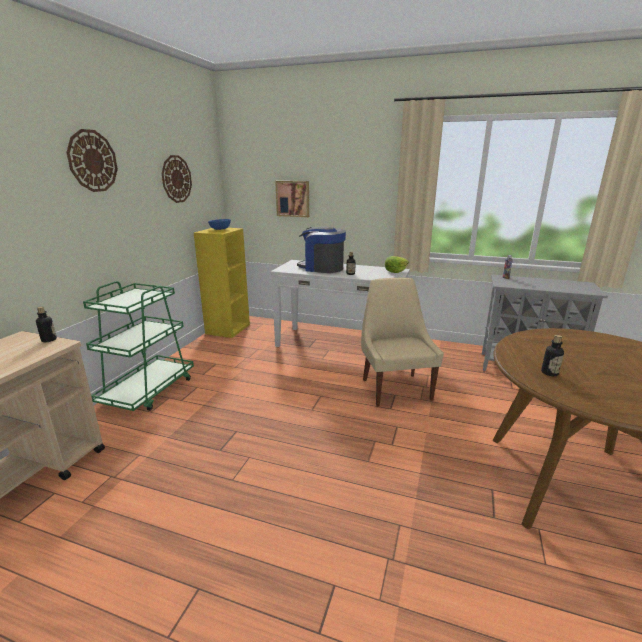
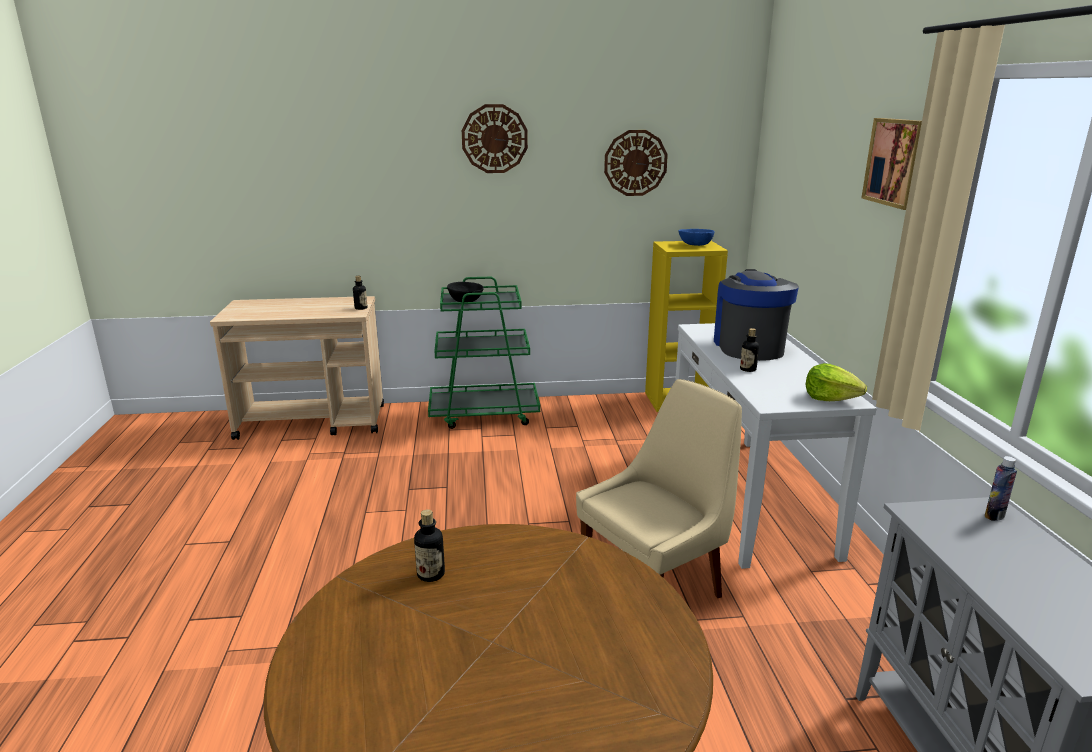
camera: 65 degrees right, 0 degrees up
picture [275,181,309,217] -> picture moved to [862,118,922,210]
none -> black bowl [447,282,484,302]

